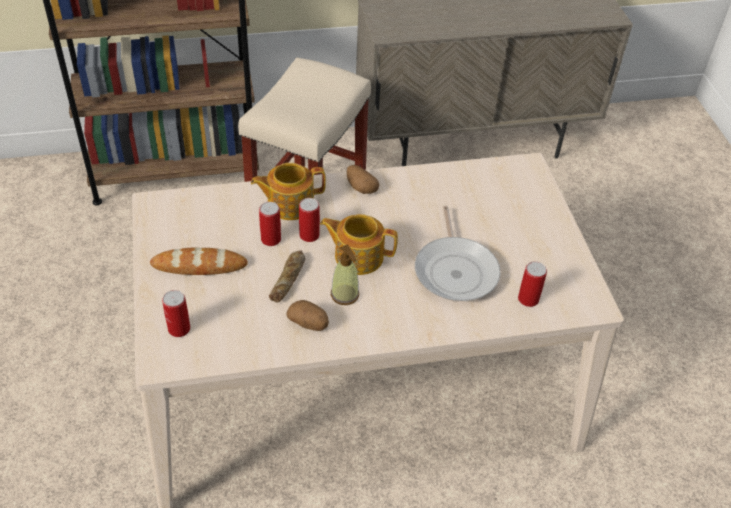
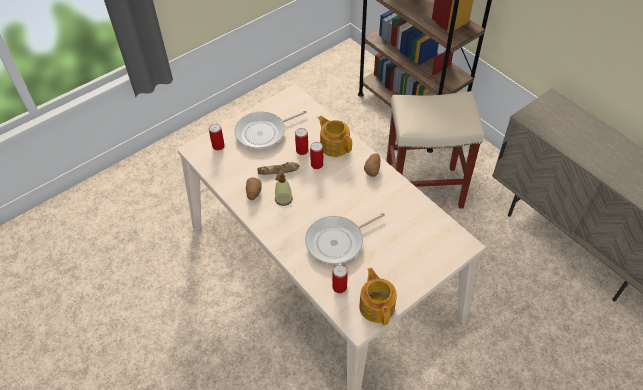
camera: 65 degrees right, 5 degrees up
bread [150,247,248,275] -> frying pan [235,110,307,149]
teapot [320,214,398,275] -> teapot moved to [359,268,397,325]

